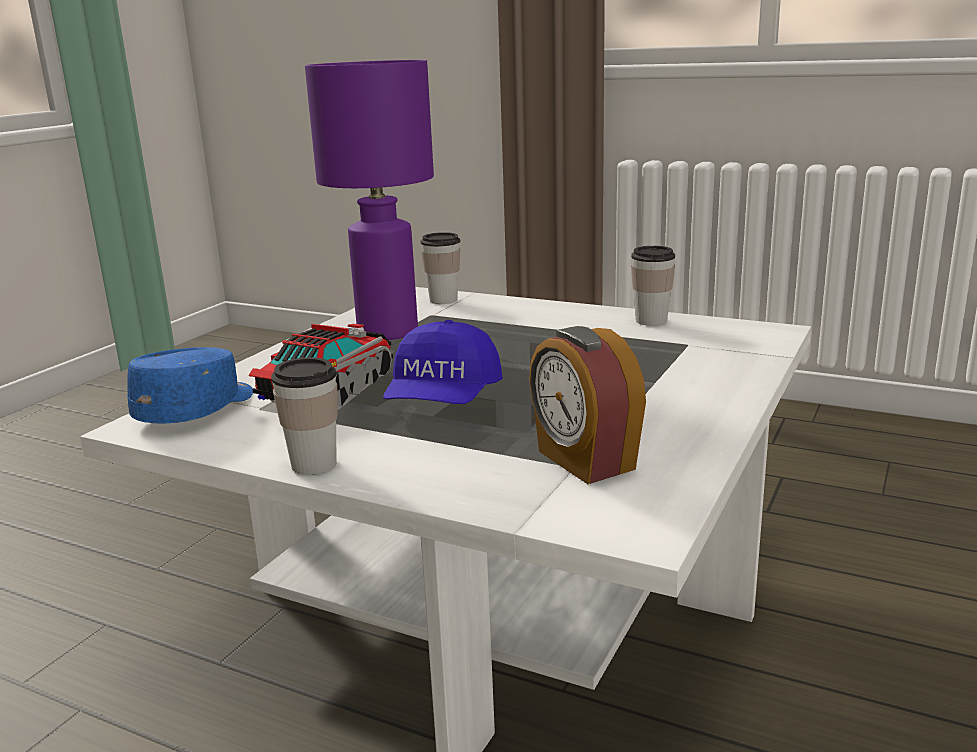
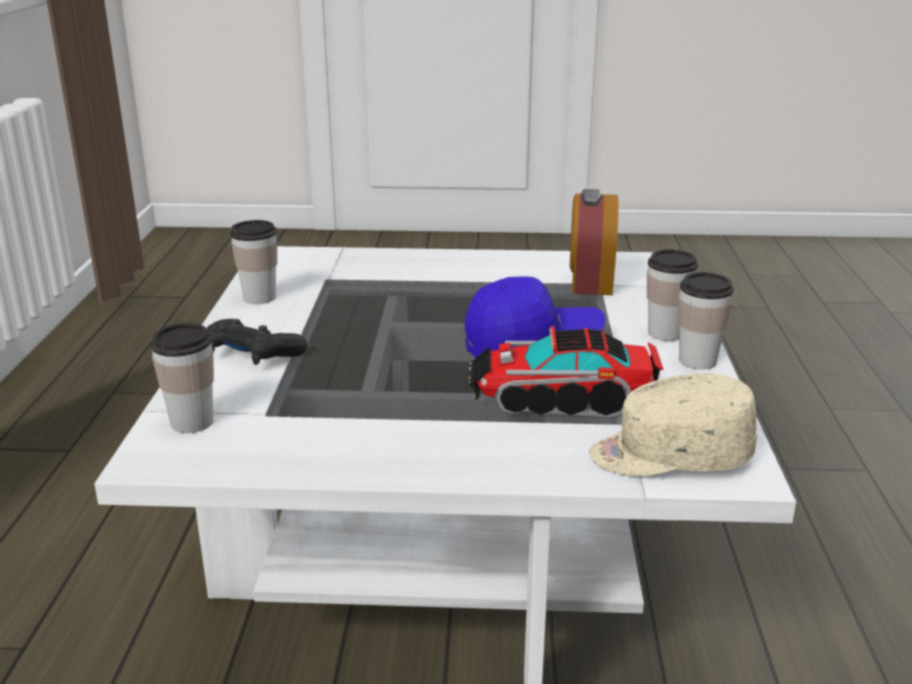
camera: 115 degrees left, 5 degrees up
blue cap [127,347,253,423] -> beige cap [589,373,757,476]
purple table lamp [305,60,434,340] -> none
alarm clock [529,326,646,484] -> alarm clock turned 150 degrees clockwise [570,189,619,295]
none -> black game controller [206,319,307,365]
none -> cup [647,249,698,341]

